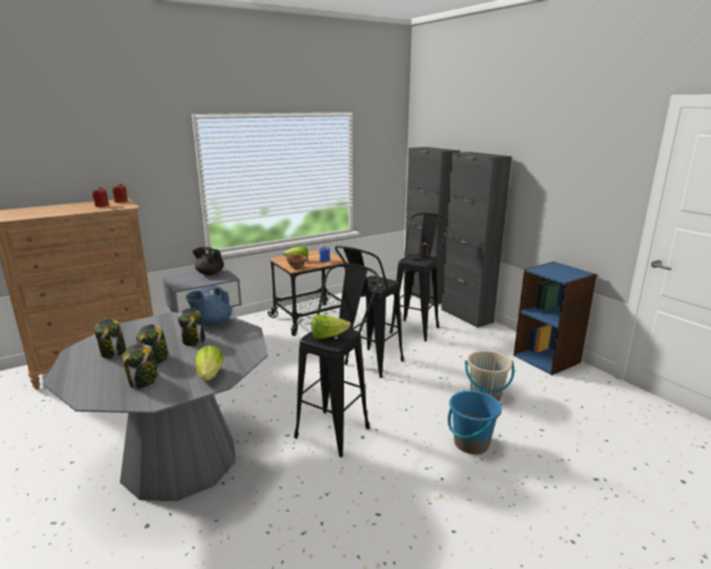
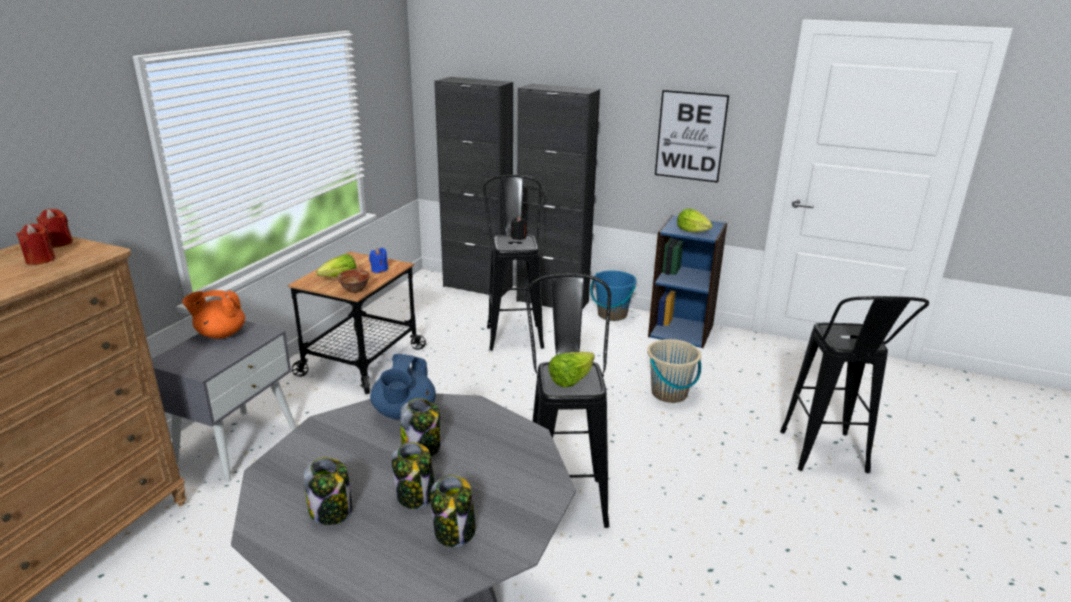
camera: 35 degrees left, 5 degrees up
black teapot [192,247,224,276] -> orange teapot [182,290,245,339]
lettuce [195,345,224,381] -> lettuce moved to [677,208,713,232]
black stool [335,246,404,378] -> black stool moved to [780,296,929,473]
blue bucket [448,390,502,454] -> blue bucket moved to [590,270,637,321]
none -> picture [655,90,729,183]

